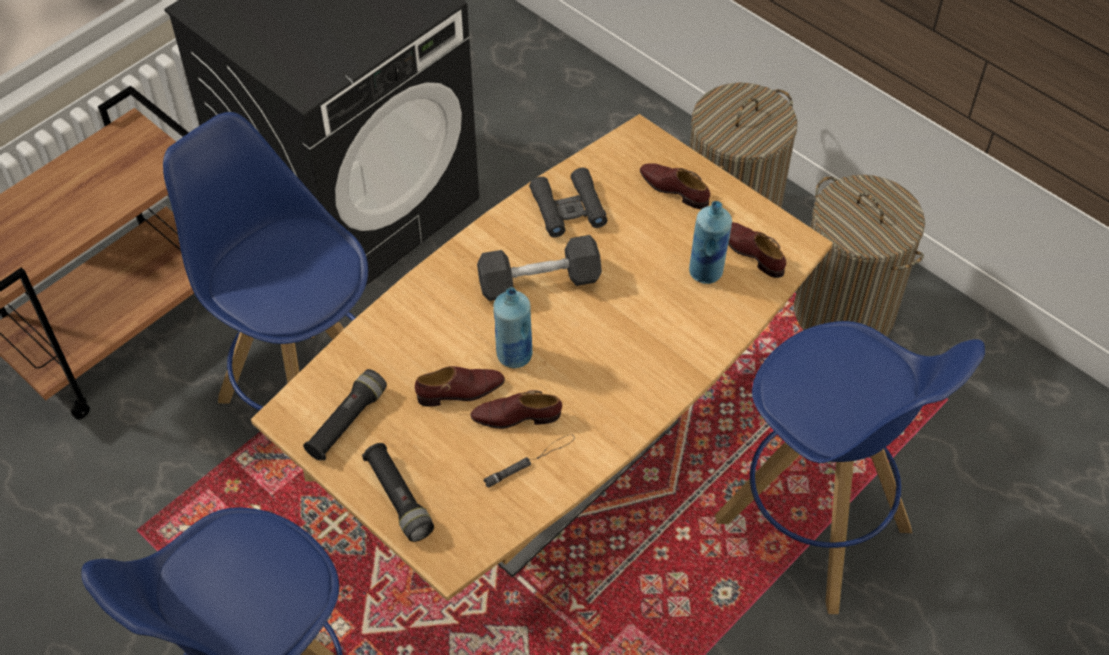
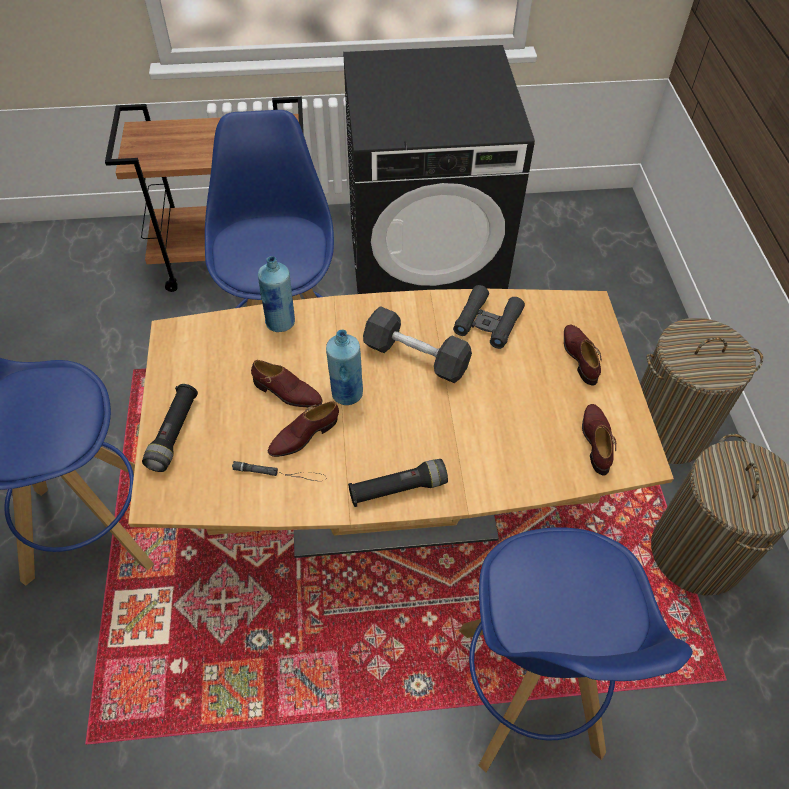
camera: 40 degrees right, 0 degrees up
black flashlight [303,369,387,461] -> black flashlight moved to [348,459,448,507]
brown shoe [470,390,562,429] -> brown shoe turned 75 degrees counterclockwise [267,401,339,457]
blue bottle [689,201,732,284] -> blue bottle moved to [258,256,295,332]

